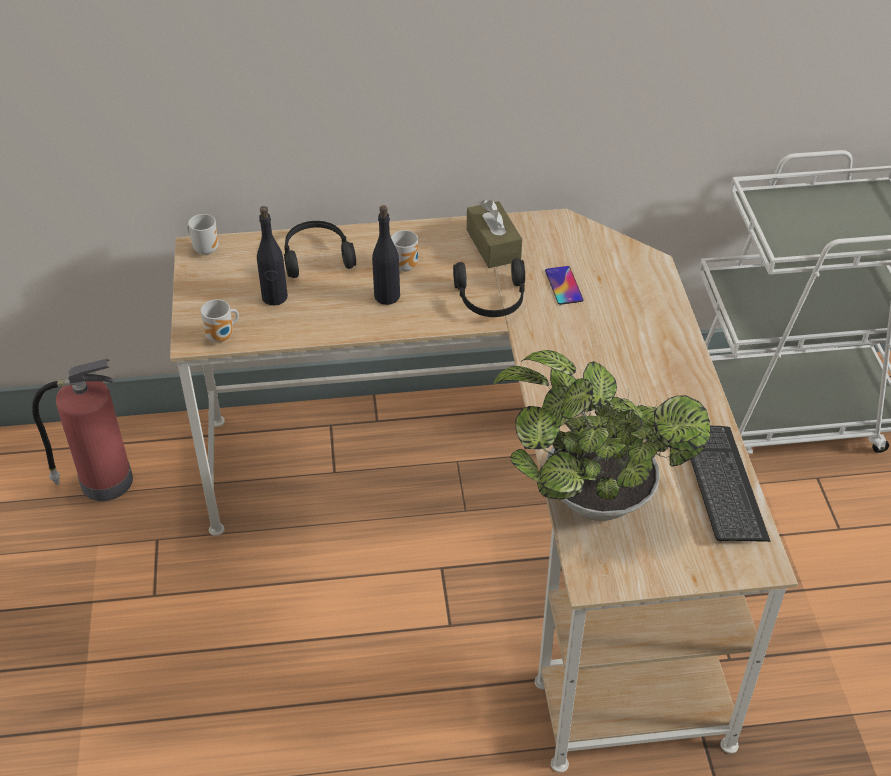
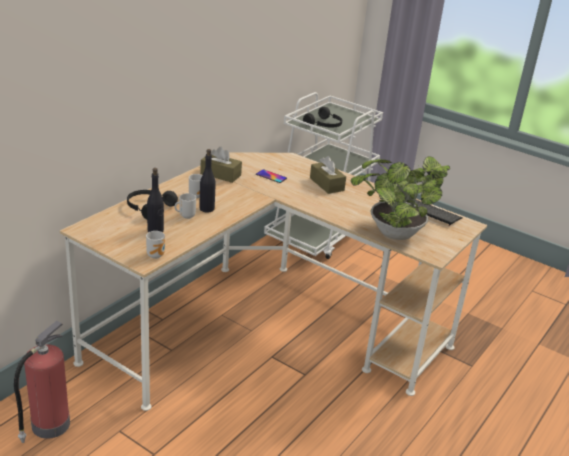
camera: 50 degrees left, 15 degrees down
mug [187,214,219,255] -> mug moved to [174,193,196,219]
black headphones [453,258,525,317] -> black headphones moved to [303,107,342,127]
none -> brown tissue box [310,156,346,194]

